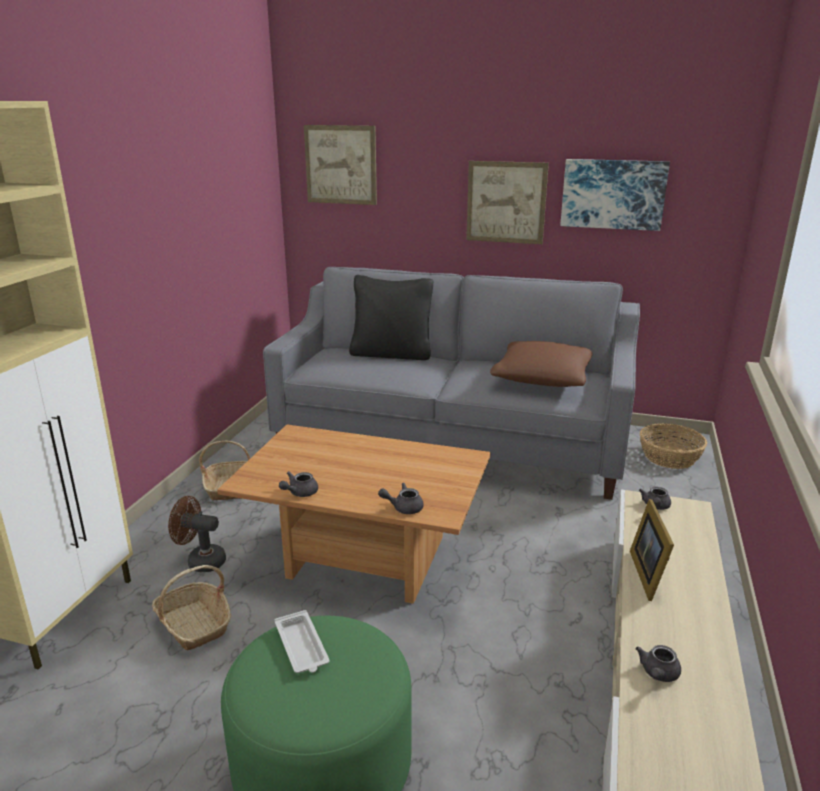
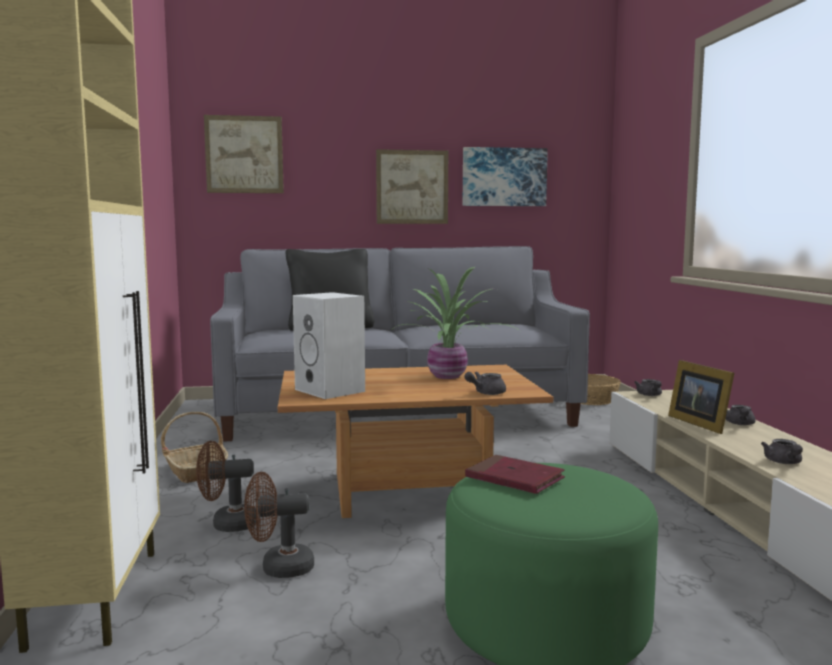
camera: 25 degrees left, 15 degrees down
basket [152,565,231,651] -> brown fan [244,472,314,578]
white tray [275,610,329,673] -> red book [465,455,565,494]
grey teapot [279,471,318,497] -> grey teapot moved to [725,405,756,425]
brown pillow [490,341,593,387] -> none
none -> white speaker [293,292,365,399]
none -> potted plant [390,266,520,379]

